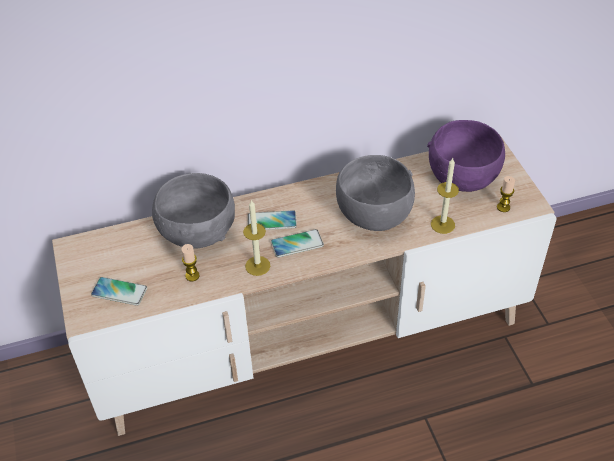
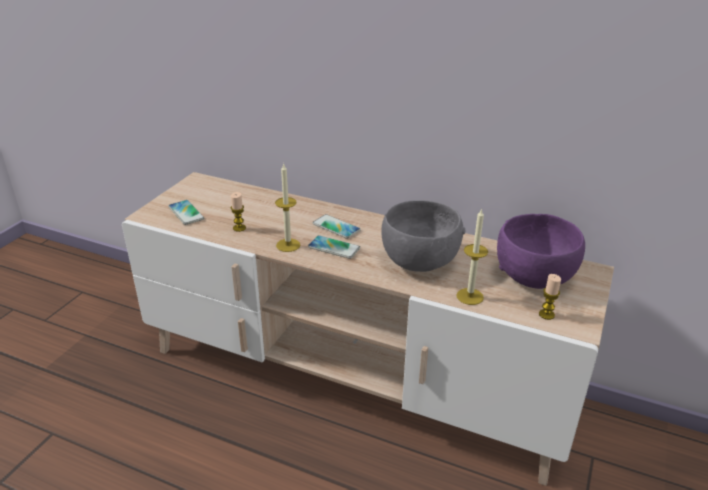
camera: 40 degrees right, 15 degrees down
grey bowl [152,173,235,249] -> none

